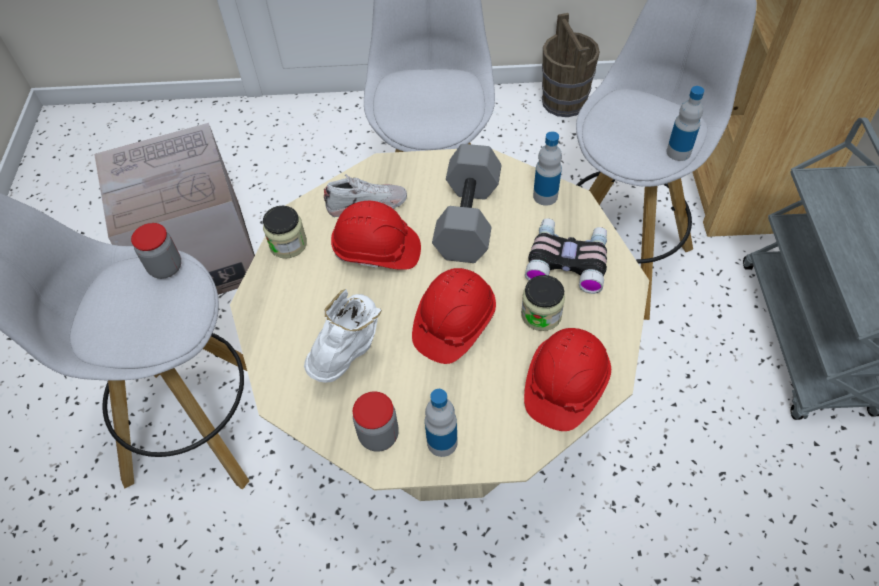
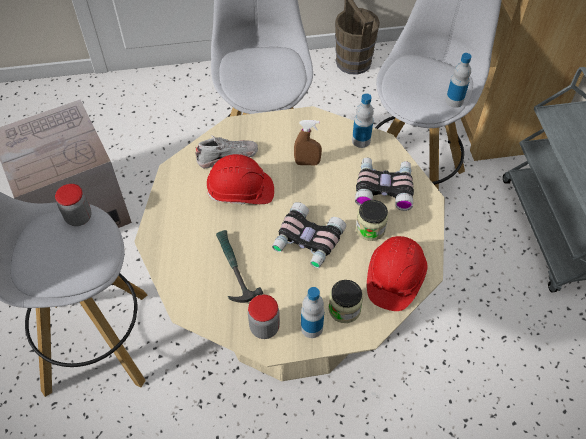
camera: 10 degrees left, 0 degrees up
jar [263,206,307,259] -> jar moved to [328,280,363,323]
white boot [304,289,381,383] -> hammer [216,230,263,303]
red hard hat [412,268,496,364] -> binoculars [272,202,346,268]
grey dumbbell [432,144,502,263] -> brown spray bottle [294,120,322,165]

